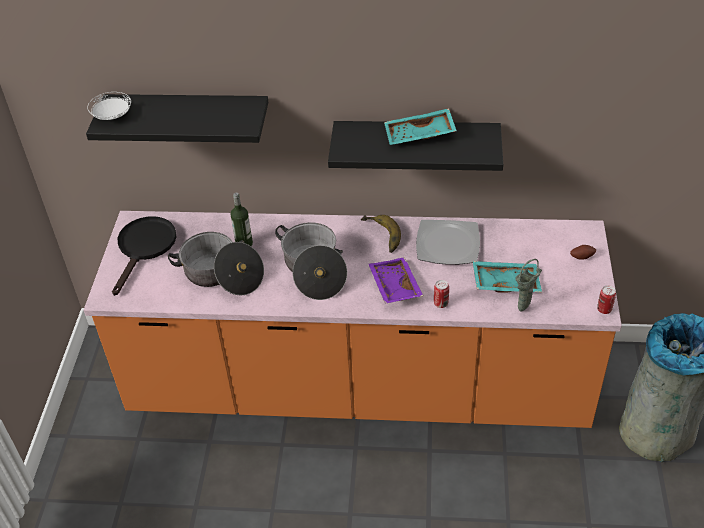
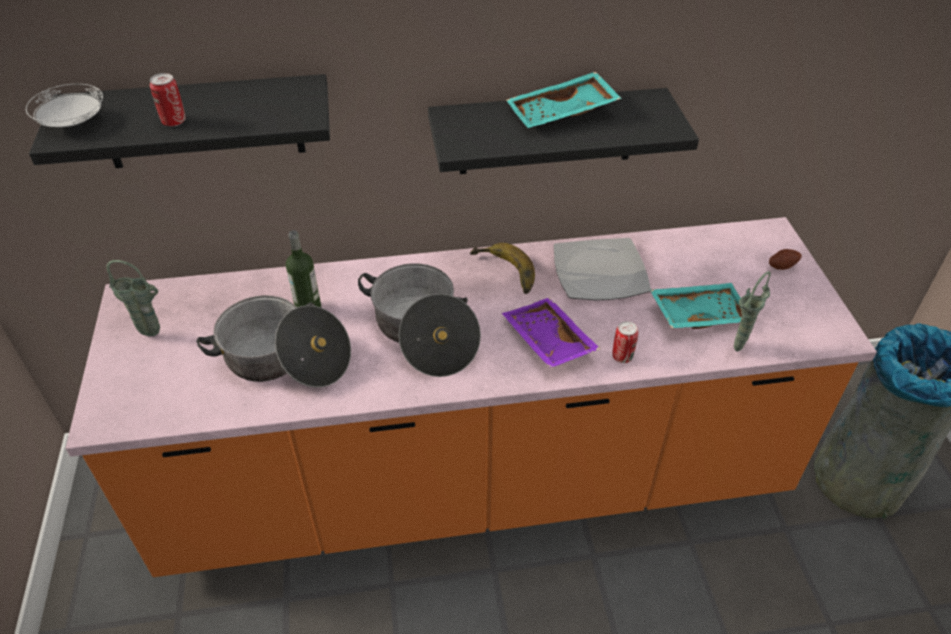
camera: 15 degrees left, 0 degrees up
black frying pan [112,216,176,296] -> green vase [106,260,160,336]
can [597,285,616,314] -> can moved to [150,73,186,127]

